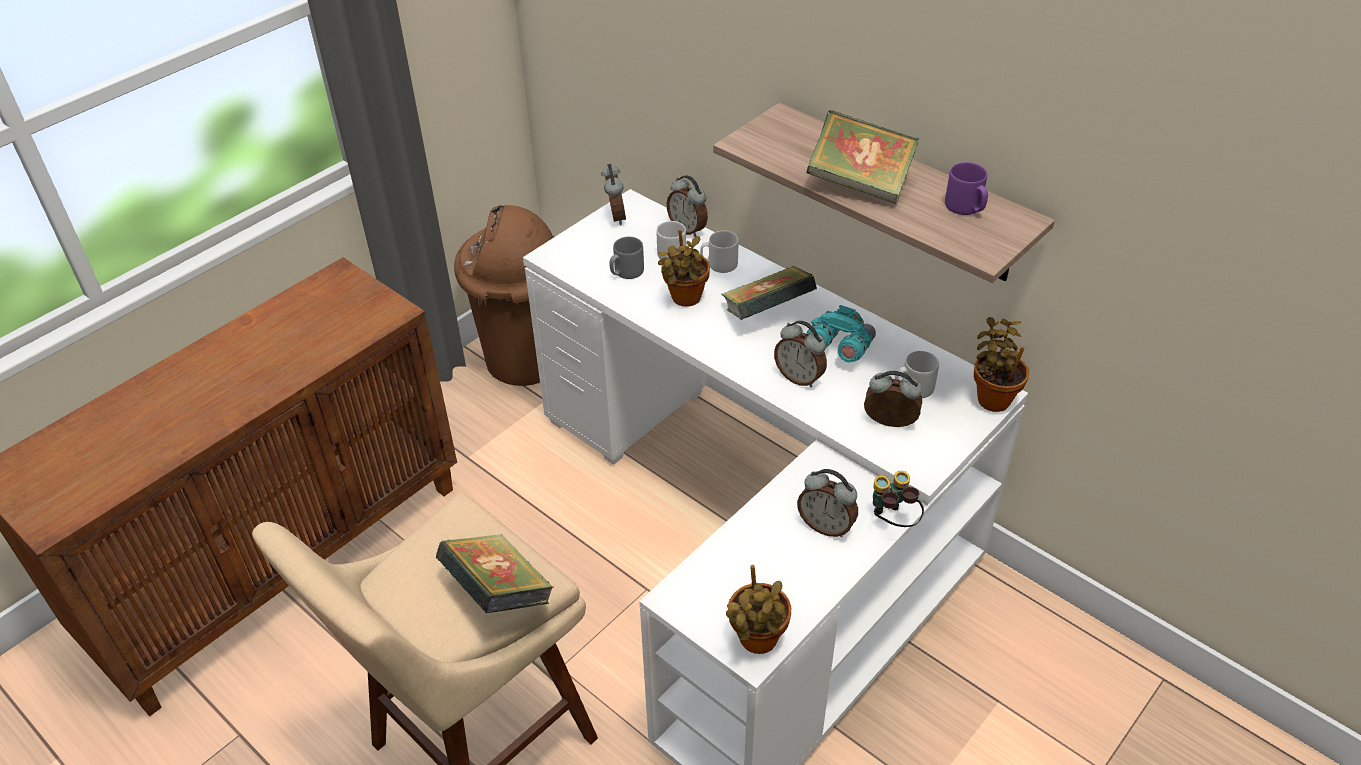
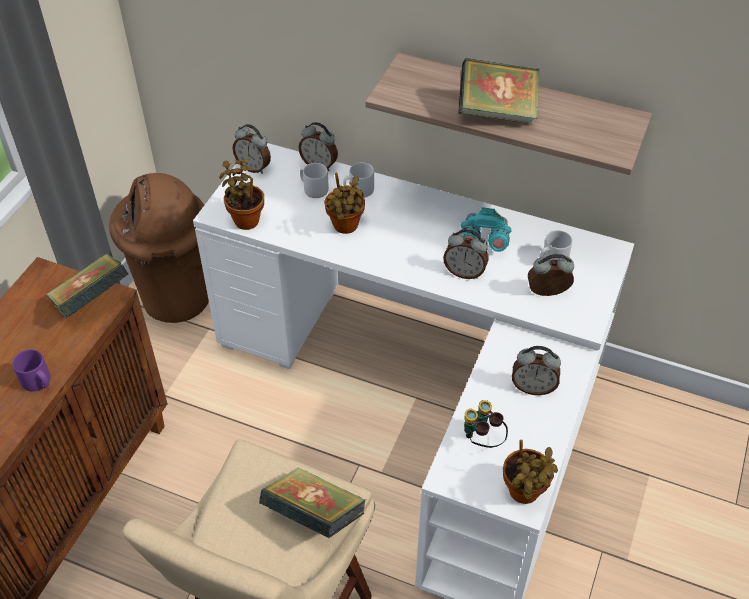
camera: 20 degrees left, 5 degrees up
alarm clock [601,164,626,225] -> alarm clock turned 150 degrees clockwise [233,124,271,174]
grey mug [610,237,644,279] -> none
book [722,266,817,320] -> book moved to [46,253,129,319]
binoculars [873,471,924,527] -> binoculars moved to [464,400,508,448]
purple mug [945,162,988,215] -> purple mug moved to [12,349,50,391]
potted plant [974,317,1029,412] -> potted plant moved to [219,159,264,230]

